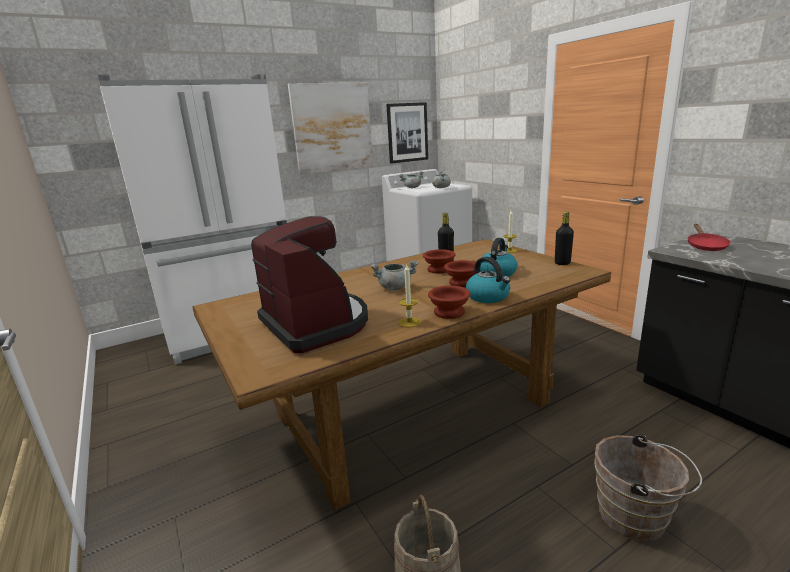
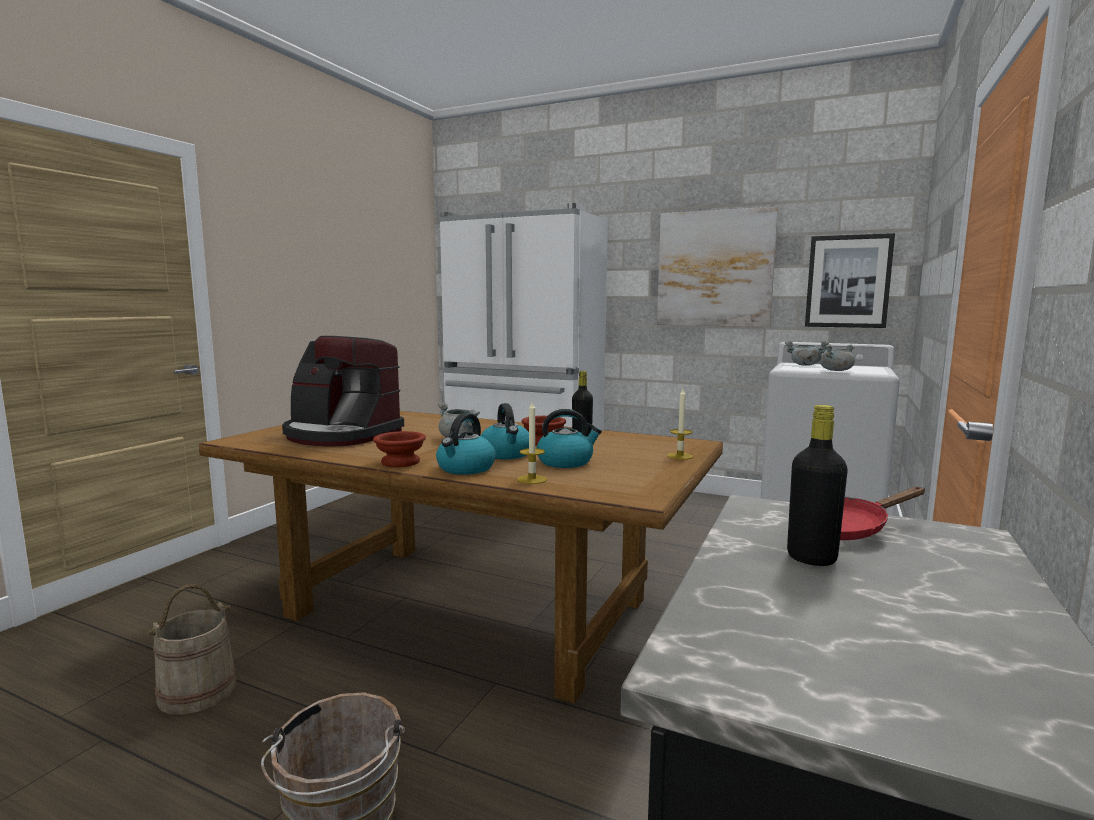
camera: 55 degrees right, 10 degrees down
coffee machine [251,216,368,353] -> coffee machine turned 90 degrees clockwise [282,336,404,447]
candle [398,265,421,327] -> candle moved to [517,402,547,484]
brown bowl [444,260,476,287] -> kettle [481,403,529,459]
black bottle [555,212,574,265] -> black bottle moved to [787,405,848,566]

